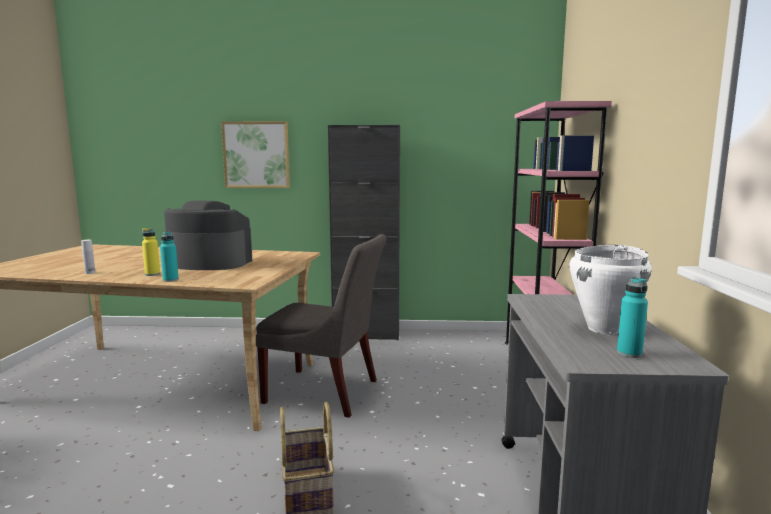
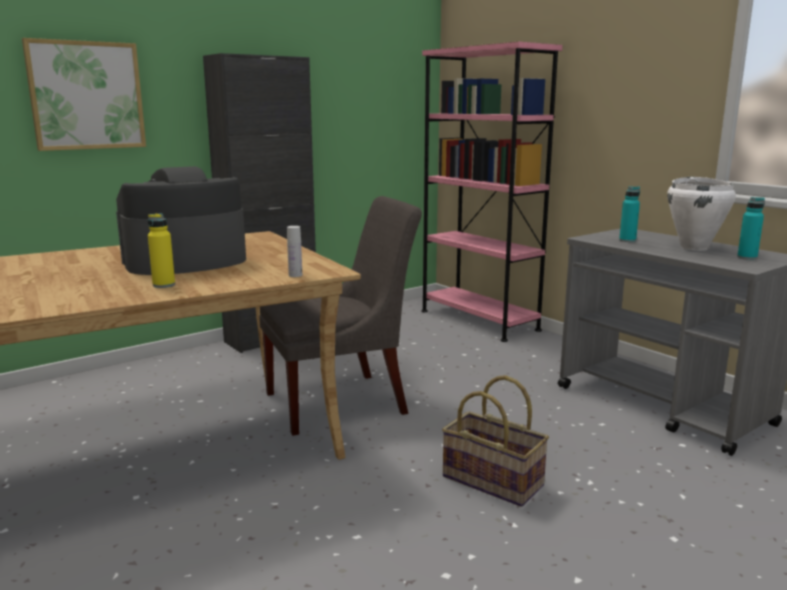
camera: 40 degrees left, 5 degrees up
white bottle [81,240,95,274] -> white bottle moved to [287,226,302,277]
turquoise bottle [160,231,179,282] -> turquoise bottle moved to [619,186,640,242]

